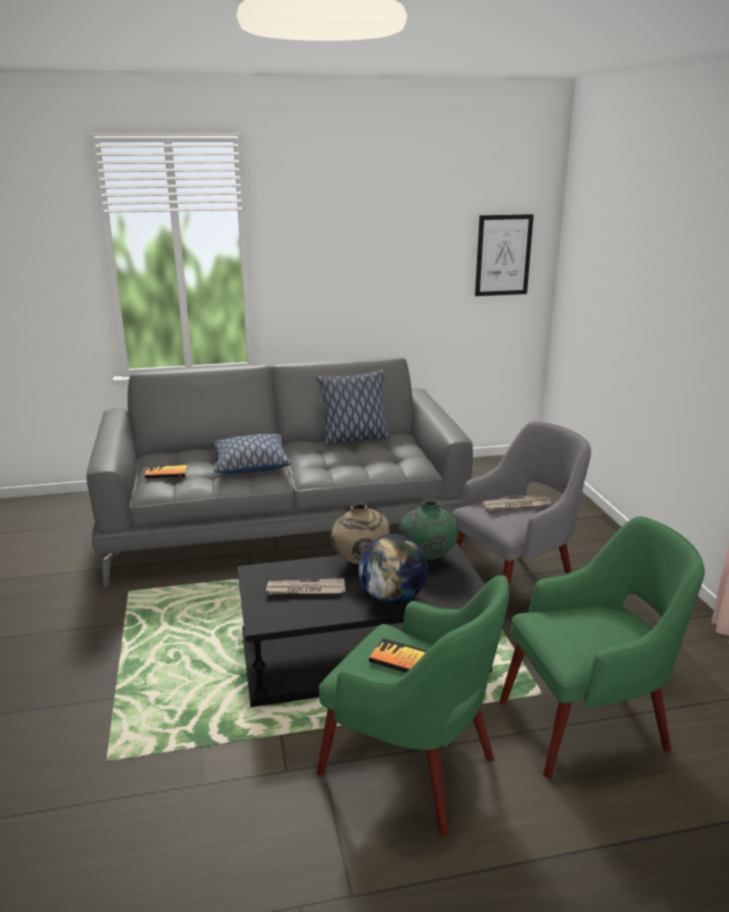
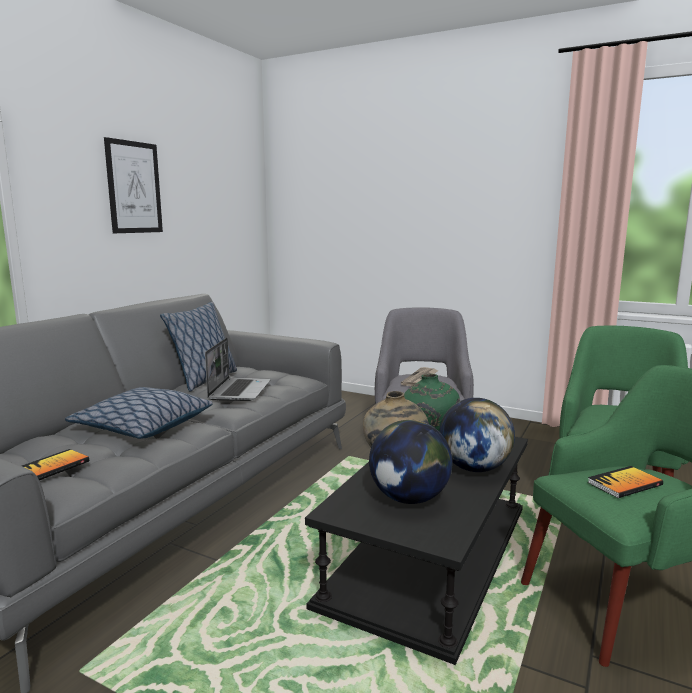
camera: 50 degrees left, 10 degrees down
newspaper [266,578,346,595] -> globe [369,419,452,504]
picture [475,214,534,296] -> picture moved to [104,137,163,233]
none -> laptop [205,337,271,401]

